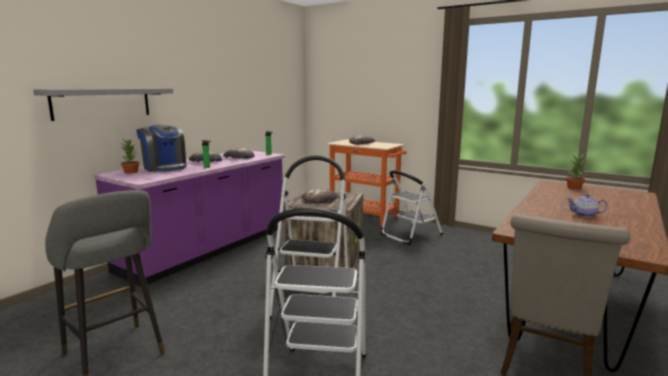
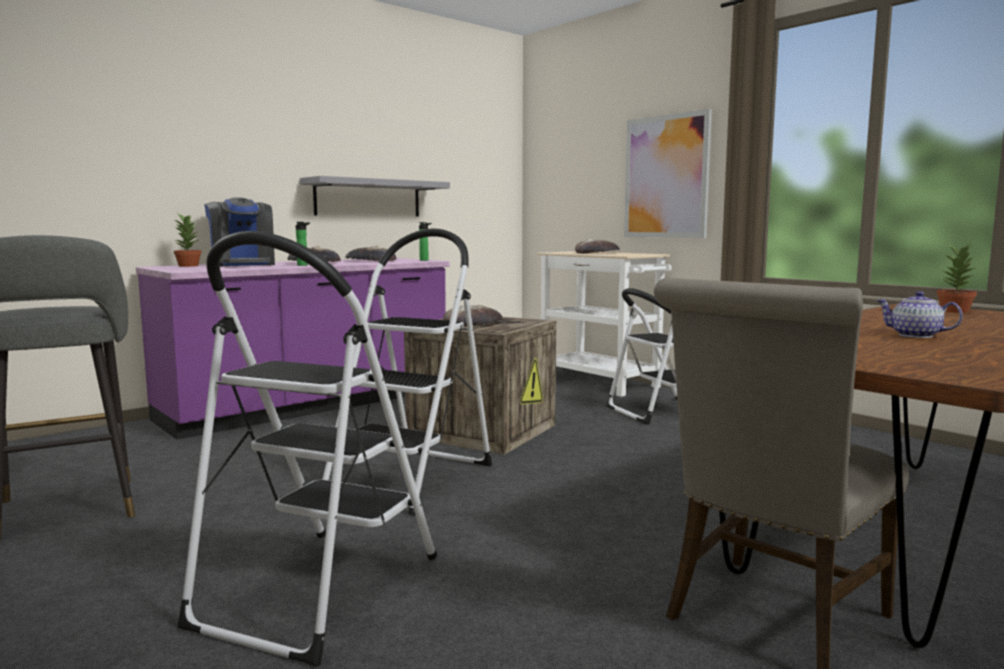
camera: 15 degrees right, 5 degrees down
grey shelf [33,88,173,121] -> grey shelf moved to [300,176,450,216]
orange cart [327,139,406,226] -> white cart [537,251,672,397]
none -> picture [624,109,712,238]

